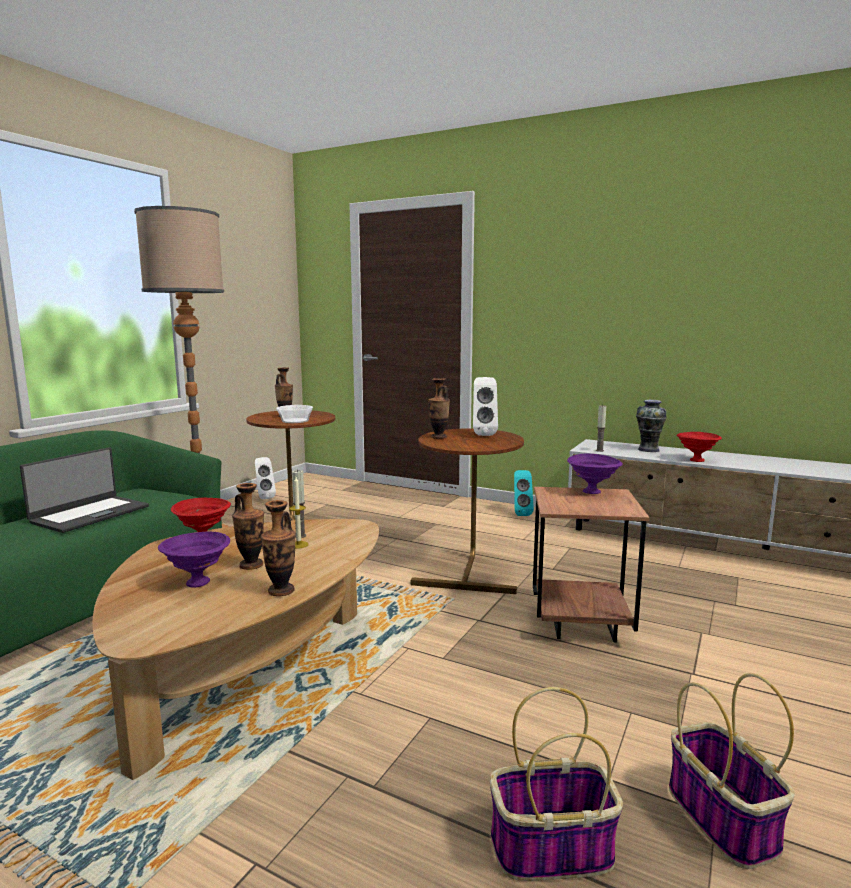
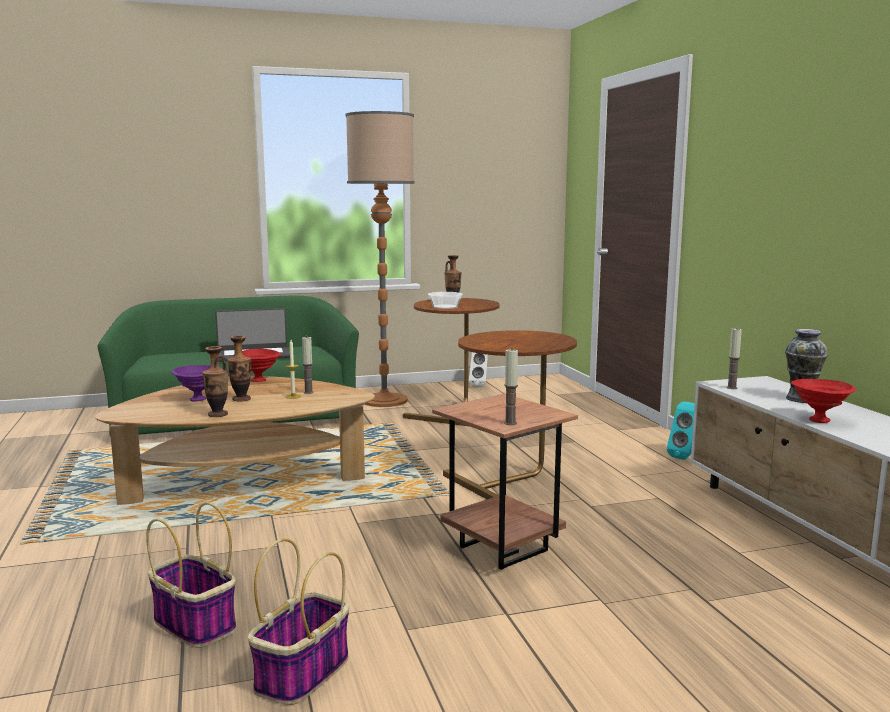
camera: 45 degrees right, 0 degrees up
vase [428,378,450,439] -> none
white speaker [473,377,498,436] -> none
purple bowl [567,454,623,494] -> none
none -> candle [504,348,518,425]

